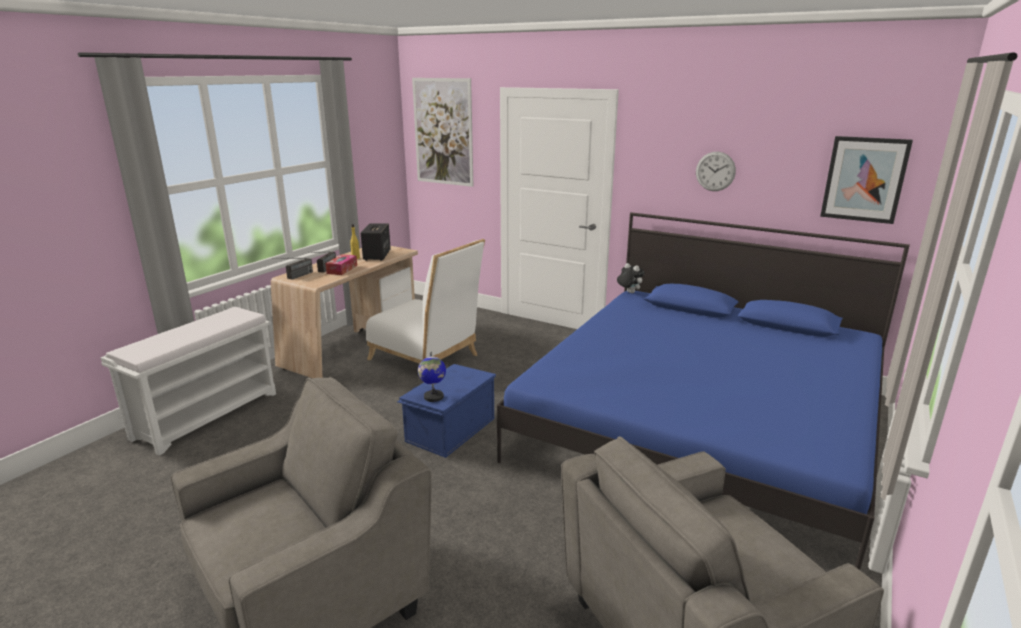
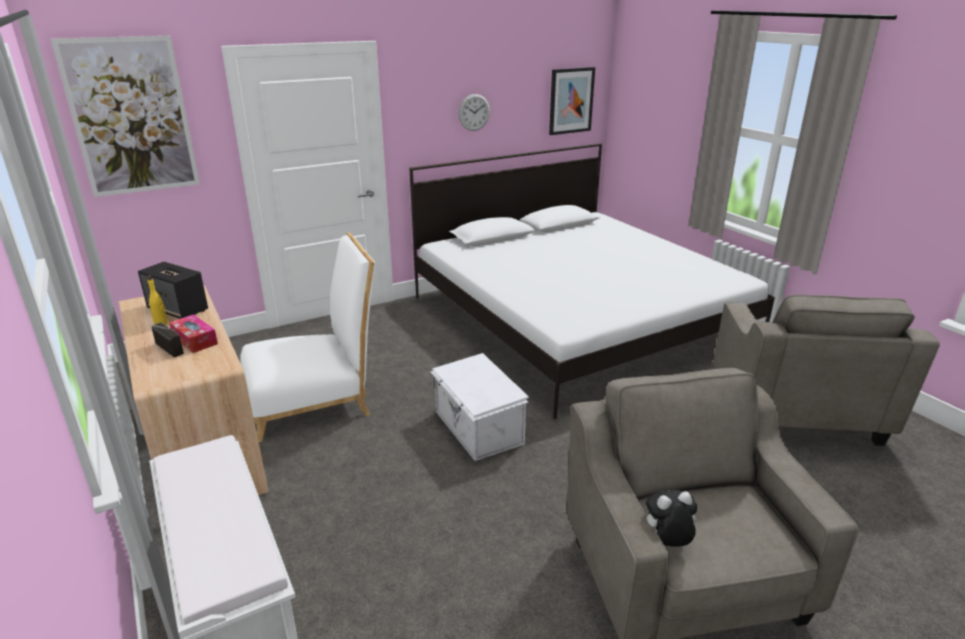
camera: 60 degrees left, 5 degrees up
radio [272,258,313,280] -> none
blue storage box [397,364,496,458] -> white storage box [430,353,529,461]
globe [418,352,446,402] -> none
blue bed [497,212,910,570] -> white bed [410,143,775,419]
plush toy [617,263,645,293] -> plush toy moved to [646,489,697,547]

